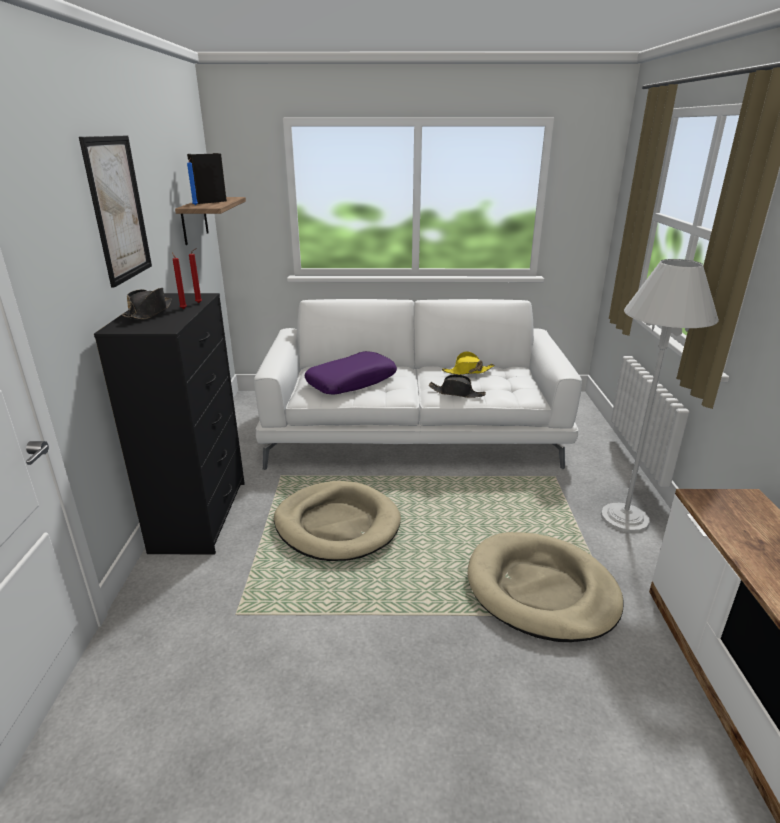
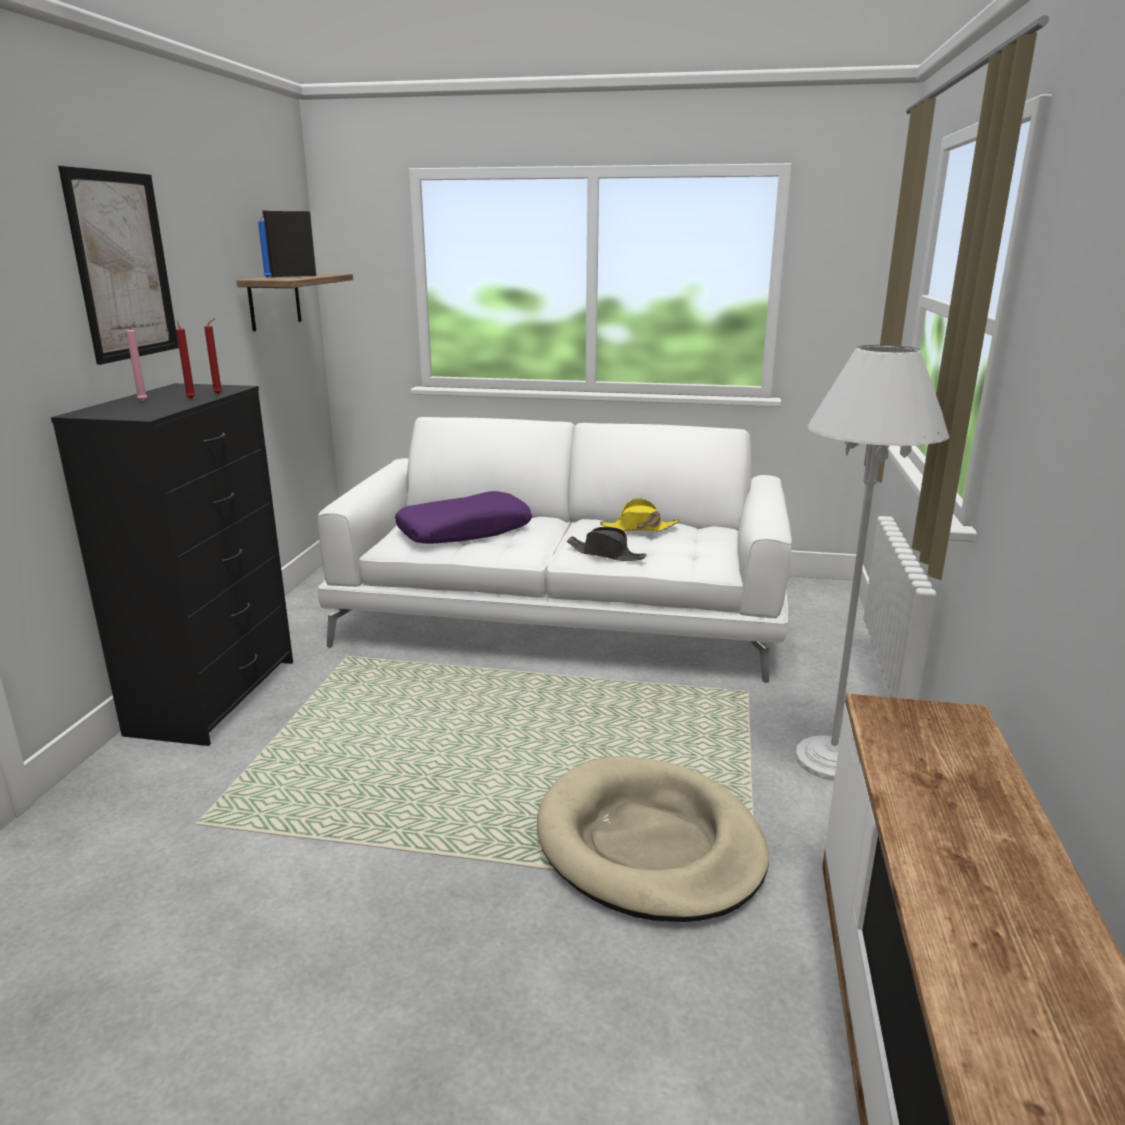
camera: 10 degrees right, 5 degrees down
black hat [122,288,172,320] -> pink candle [126,322,147,401]
beige dog bed [274,481,401,561] -> none

